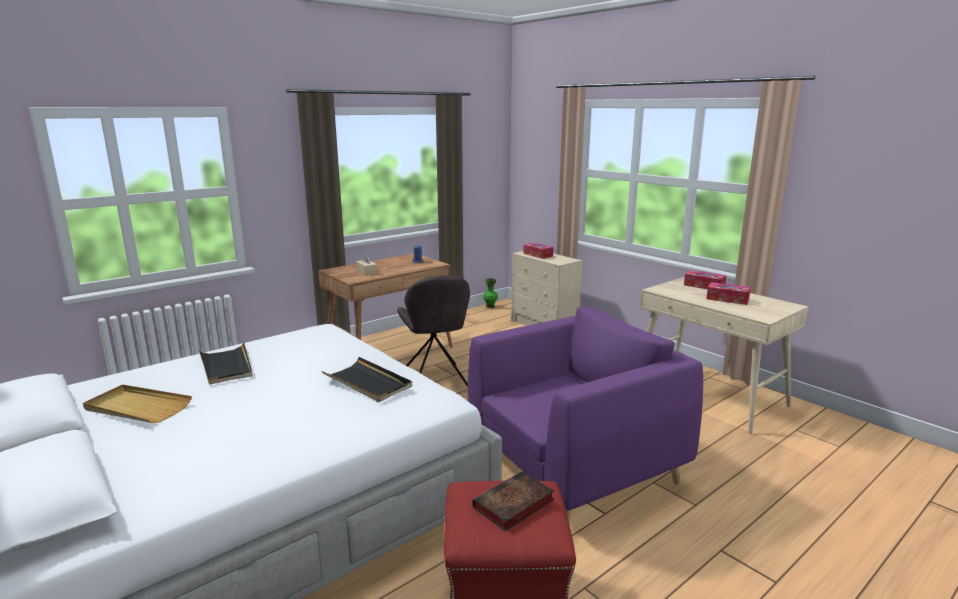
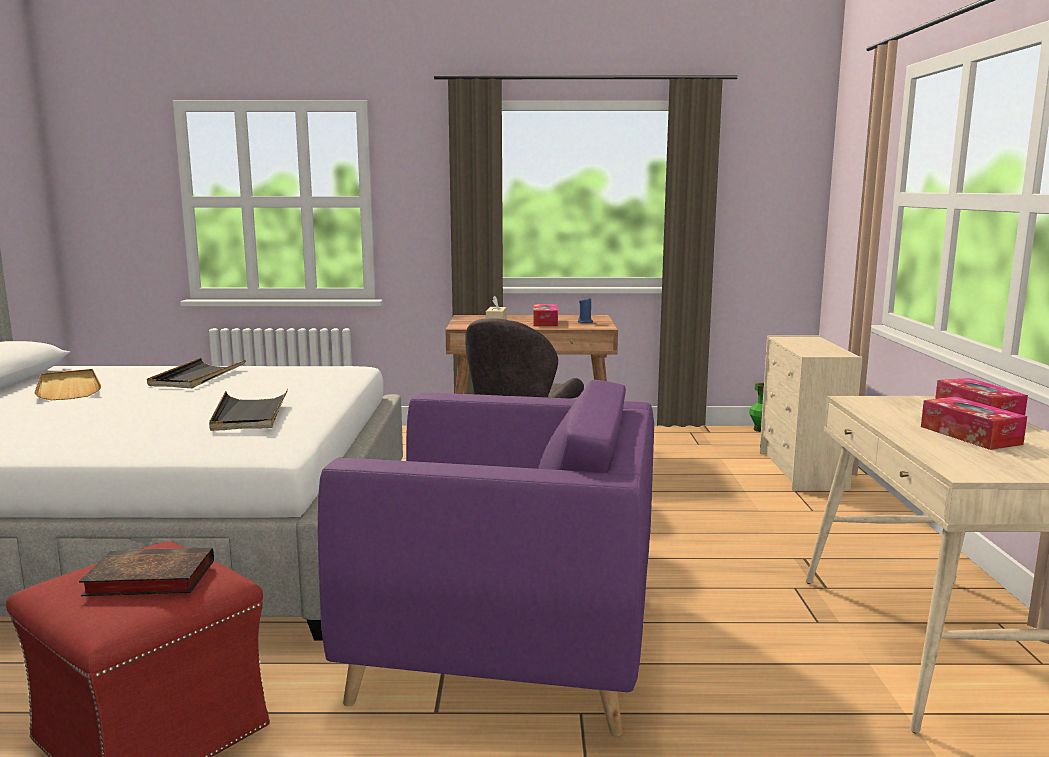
camera: 40 degrees right, 5 degrees down
tissue box [523,243,553,259] -> tissue box moved to [533,304,558,326]

